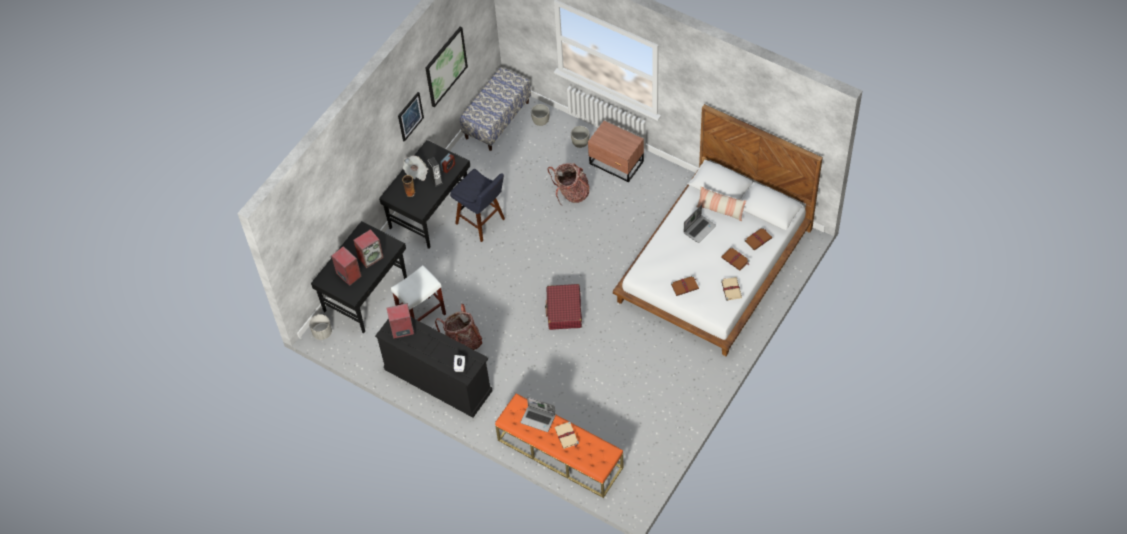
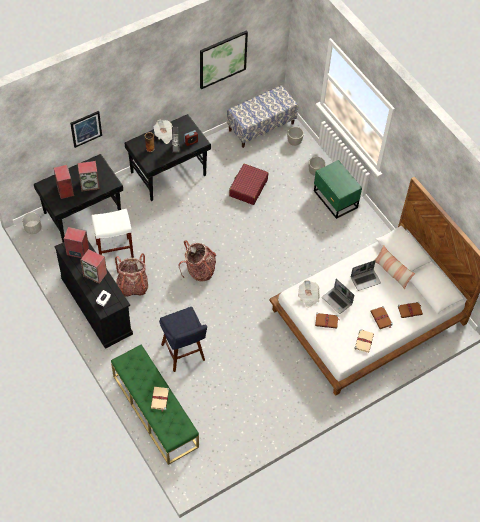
camera: 20 degrees right, 0 degrees up
picture [398,92,424,142] -> picture moved to [70,111,102,148]
blue stool [450,169,505,242] -> blue stool moved to [159,307,207,372]
orange bench [495,394,624,498] -> green bench [111,345,199,465]
laptop [521,397,556,432] -> laptop moved to [322,279,354,314]
red suitcase [545,284,582,330] -> red suitcase moved to [229,164,268,205]
backpack [548,163,589,206] -> backpack moved to [178,240,216,281]
brown nightstand [588,120,644,182] -> green nightstand [314,160,362,219]
none -> speaker [80,249,107,284]
none -> newspaper [298,280,320,308]

